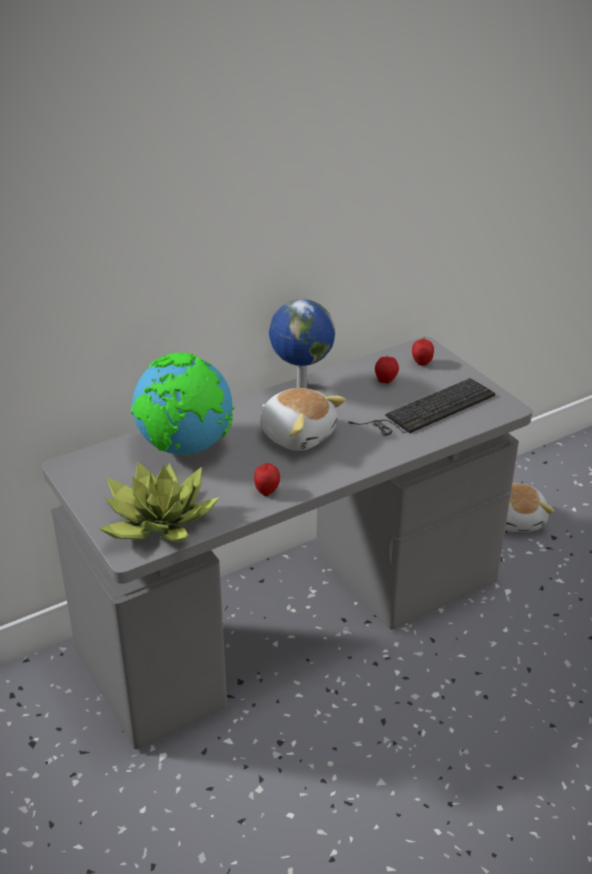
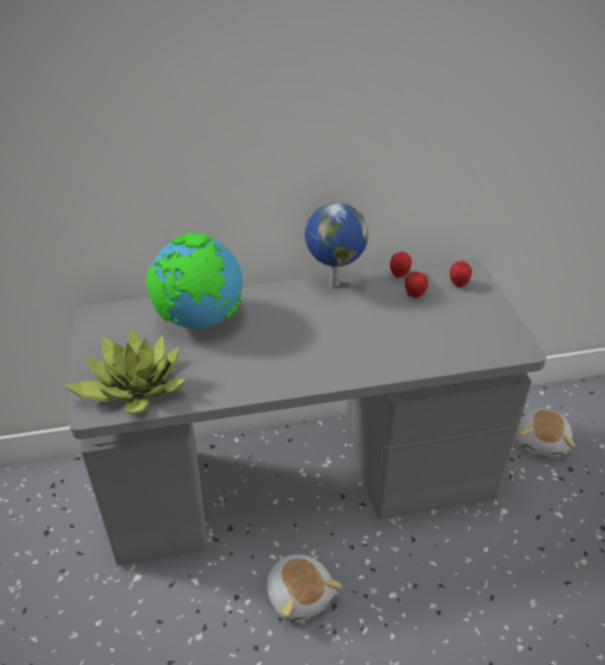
camera: 20 degrees right, 5 degrees up
apple [254,463,280,496] -> apple moved to [390,252,412,278]
plush toy [260,388,346,451] -> plush toy moved to [267,554,342,622]
keyboard [348,378,495,436] -> none

